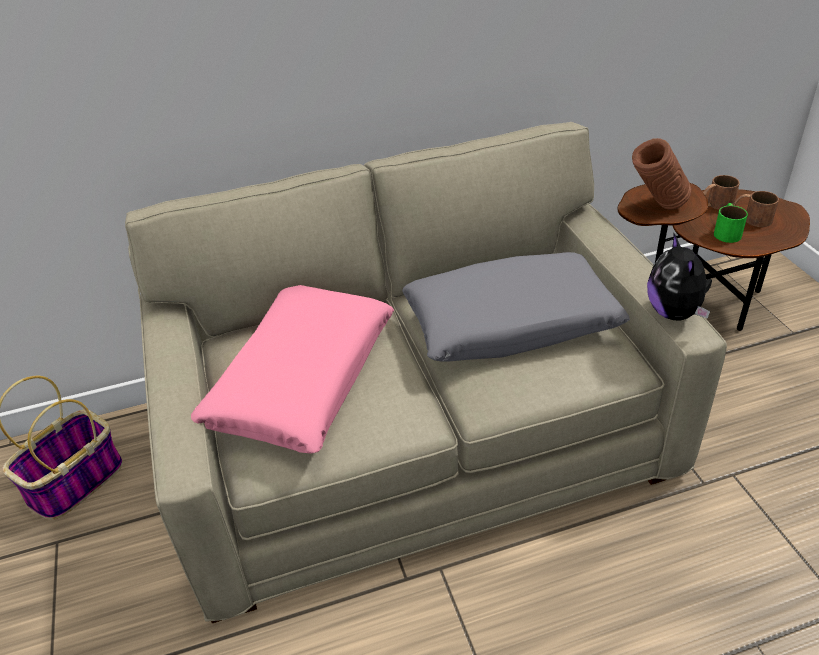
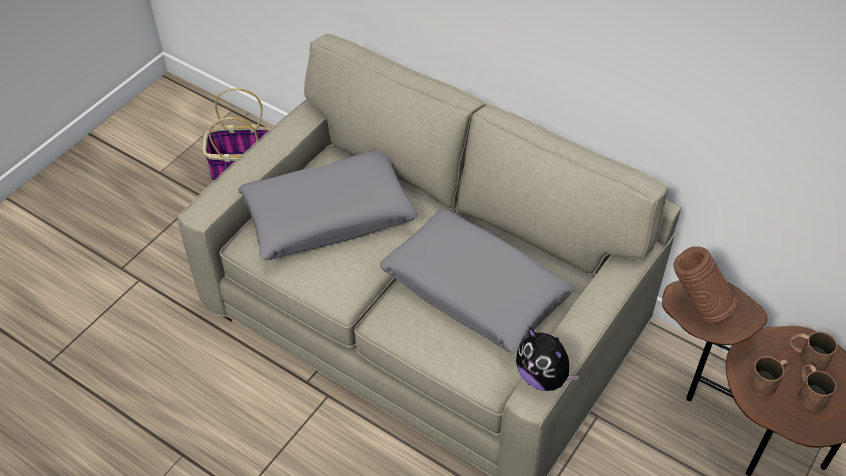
camera: 50 degrees right, 10 degrees up
pink pillow [191,285,394,454] -> grey pillow [238,150,417,260]
plush toy [647,234,712,321] -> plush toy turned 90 degrees counterclockwise [516,327,579,391]
green mug [714,203,748,243] -> brown mug [748,356,790,396]

